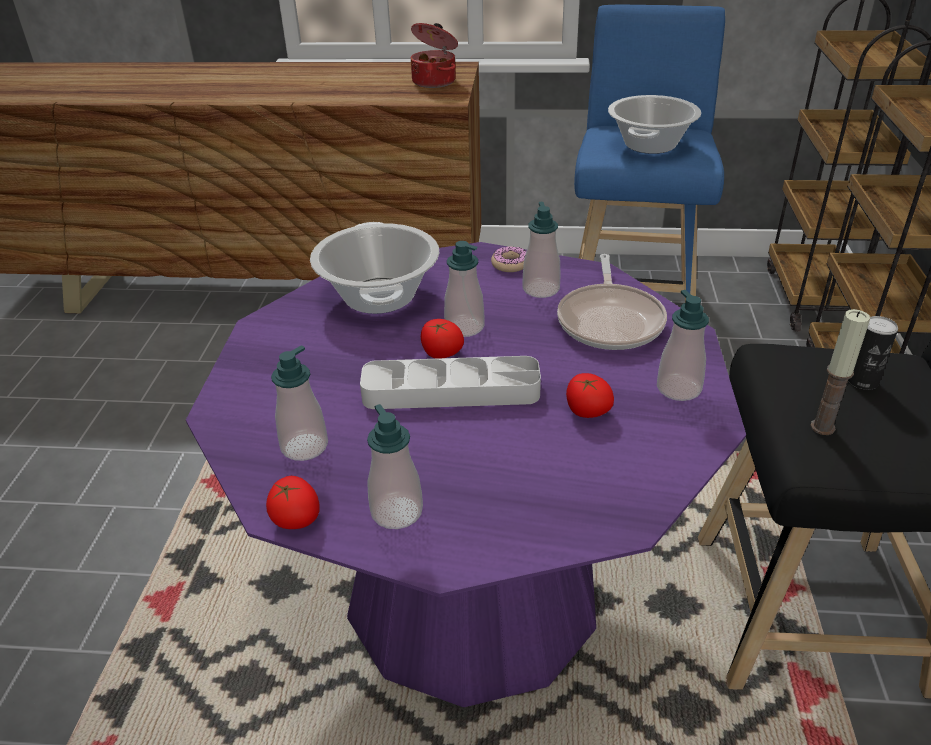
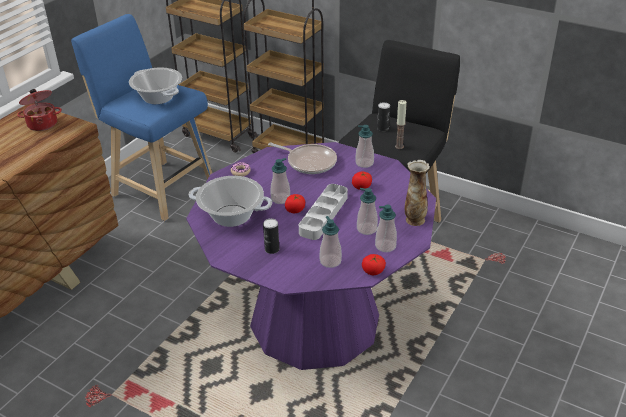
camera: 65 degrees left, 0 degrees up
soap dispenser [522,202,560,298] -> soap dispenser moved to [357,188,378,235]
none -> can [263,218,279,254]
none -> vase [405,160,430,226]

